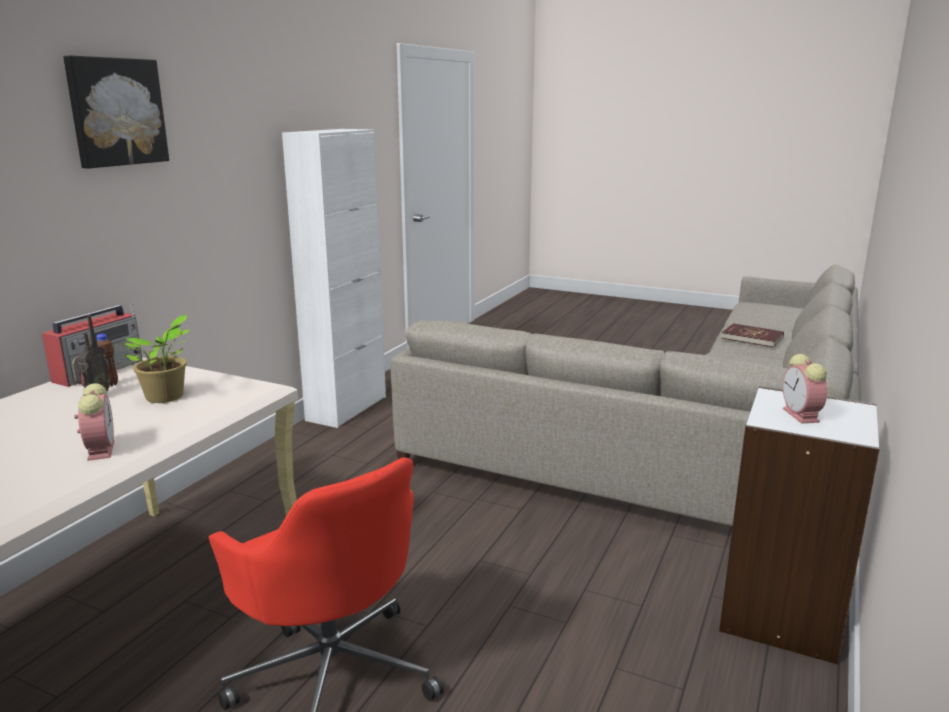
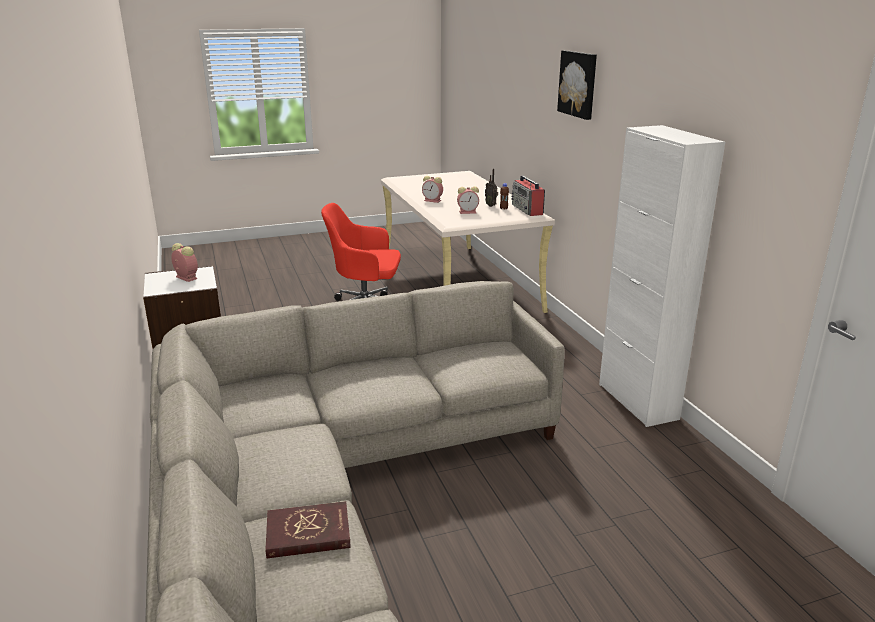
camera: 135 degrees right, 5 degrees up
potted plant [124,314,190,403] -> alarm clock [457,186,479,214]

